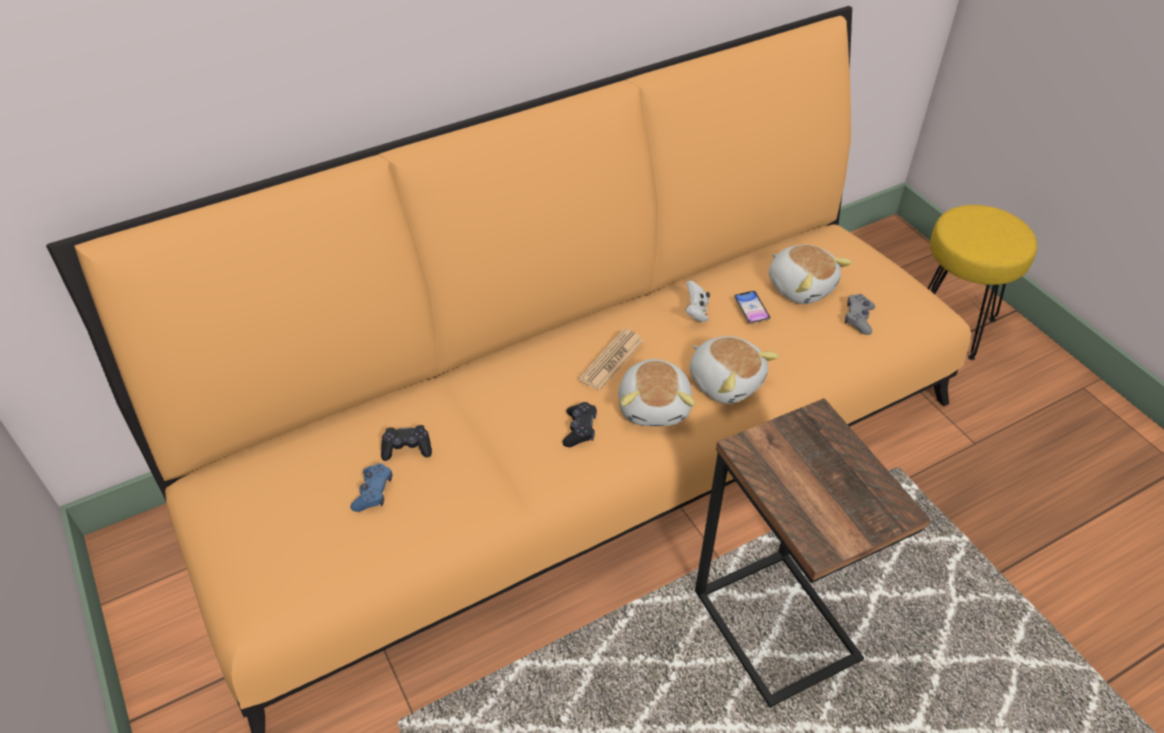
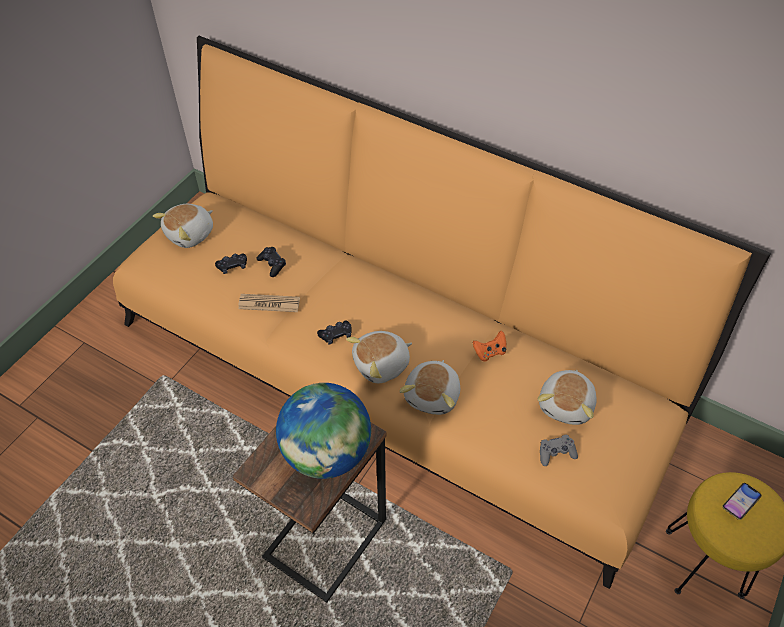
camera: 60 degrees right, 5 degrees up
blue game controller [350,463,392,512] -> black game controller [215,254,247,274]
newspaper [579,329,644,391] -> newspaper moved to [238,294,300,312]
white game controller [685,280,710,322] -> orange game controller [473,331,506,362]
phone [734,291,771,324] -> phone moved to [722,483,762,520]
none -> plush toy [153,204,213,248]
none -> globe [276,383,371,479]

